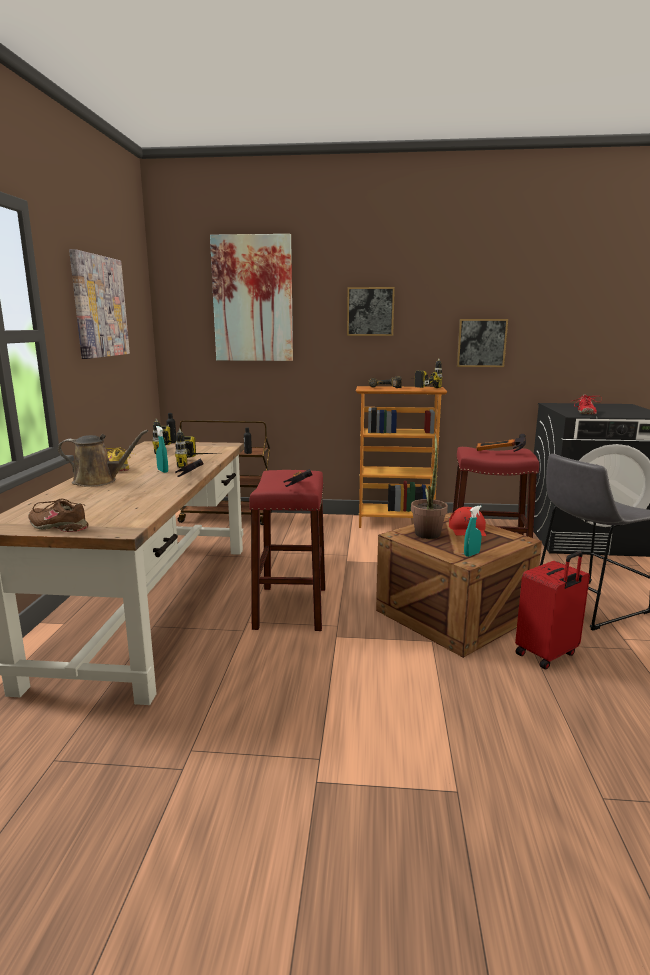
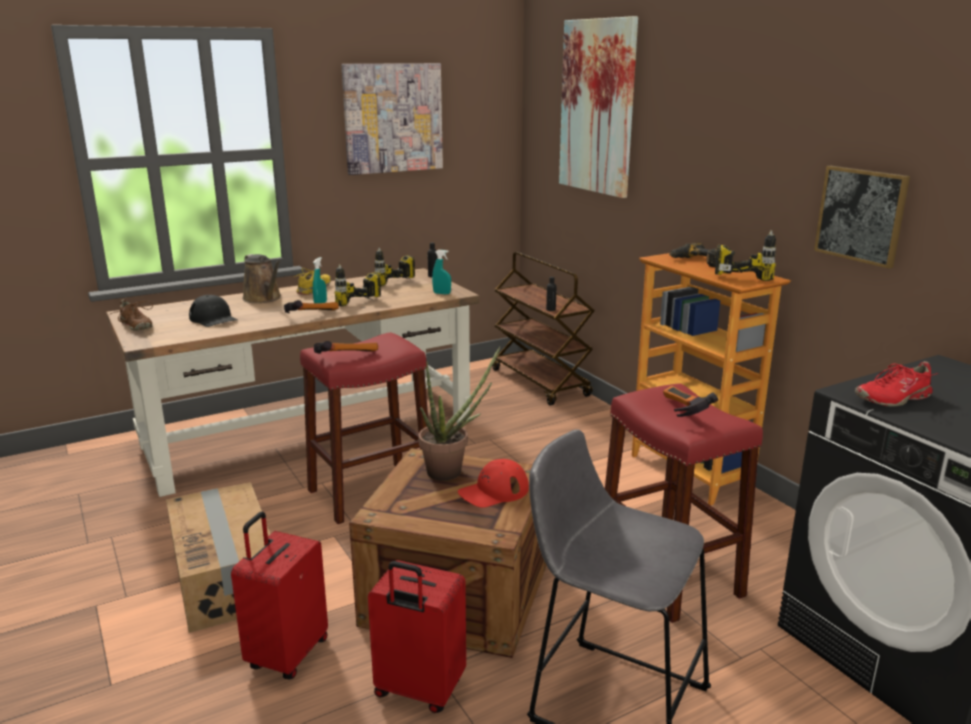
camera: 55 degrees right, 5 degrees up
brown shoe [28,498,88,532] -> brown shoe turned 150 degrees clockwise [111,299,153,331]
picture [347,287,395,336] -> none
turquoise spray bottle [464,505,482,557] -> turquoise spray bottle moved to [432,250,451,294]
none -> cardboard box [166,482,270,633]
none -> black cap [189,295,237,327]
none -> red suitcase [231,512,328,679]

